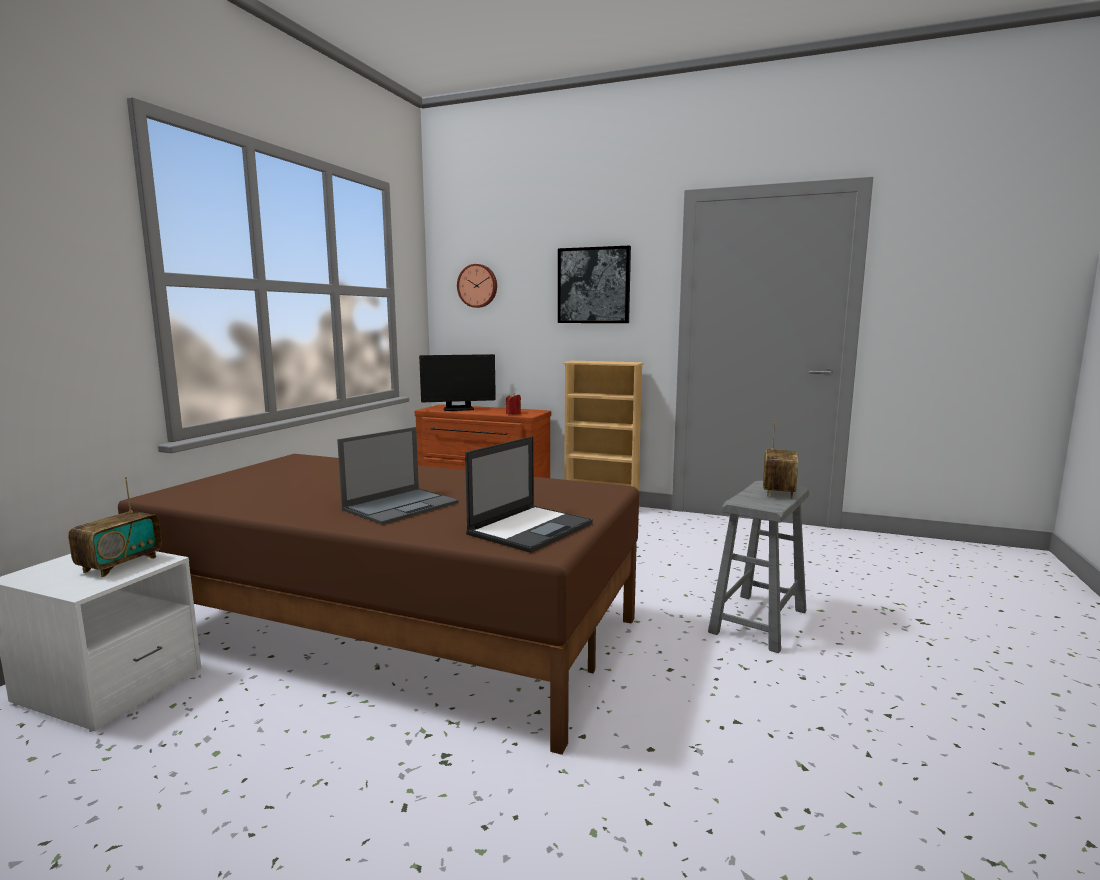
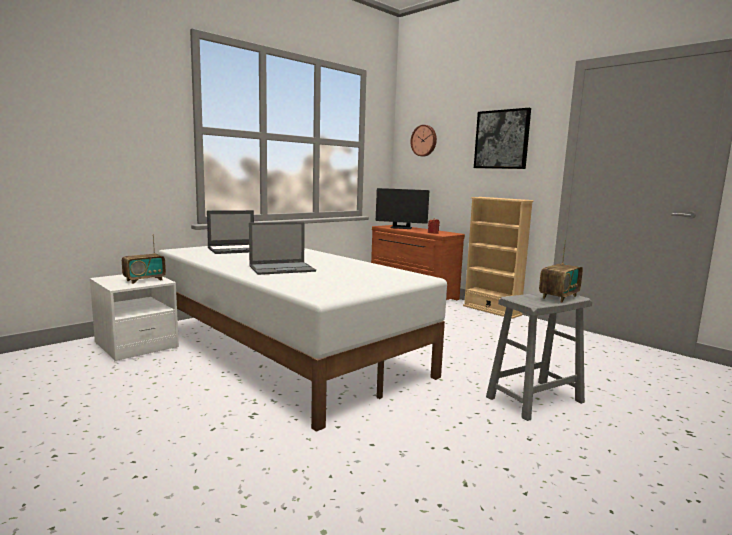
camera: 25 degrees right, 0 degrees up
brown bed [118,454,639,755] -> white bed [158,246,447,432]
laptop [465,436,593,553] -> laptop moved to [207,210,254,254]

